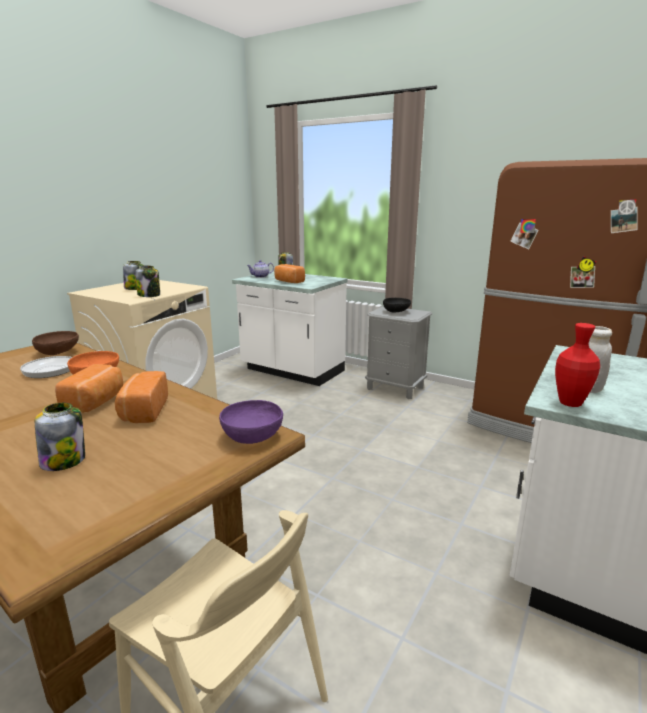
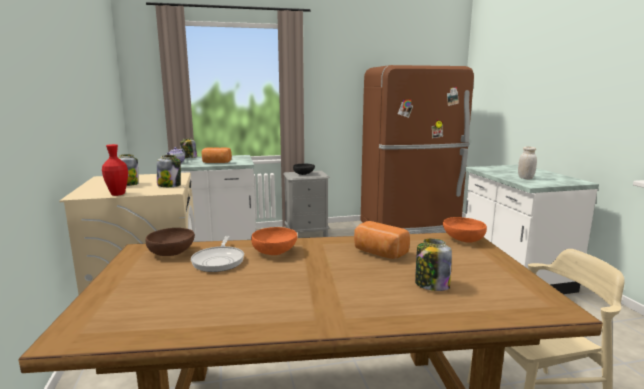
camera: 45 degrees left, 5 degrees down
bread [55,364,123,413] -> none
purple bowl [219,400,283,444] -> orange bowl [443,217,487,243]
red vase [555,323,600,407] -> red vase moved to [102,144,128,196]

